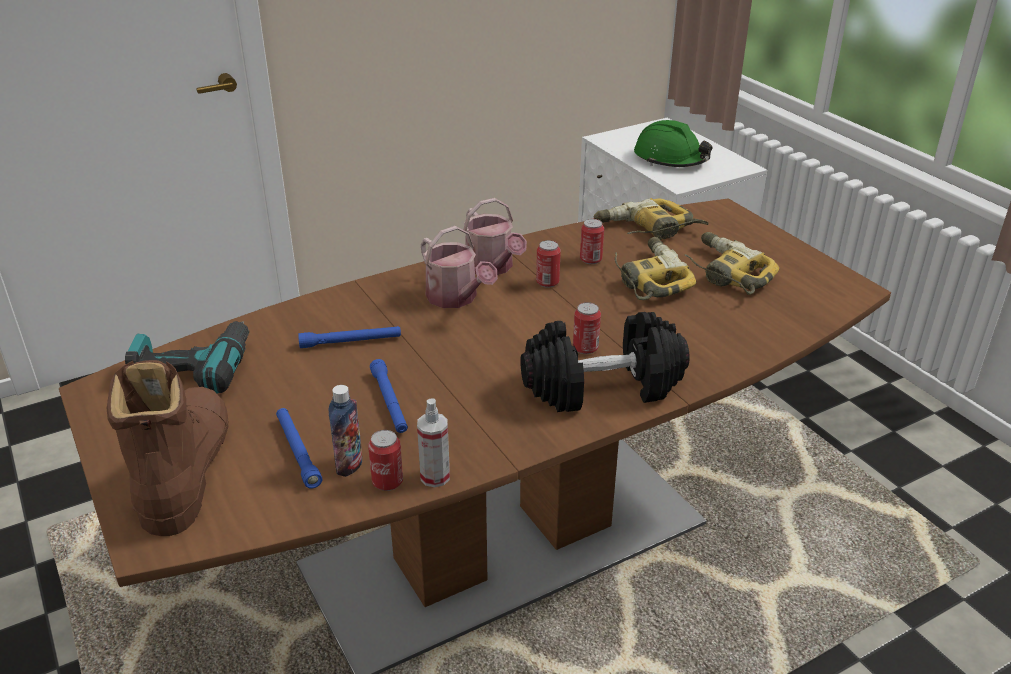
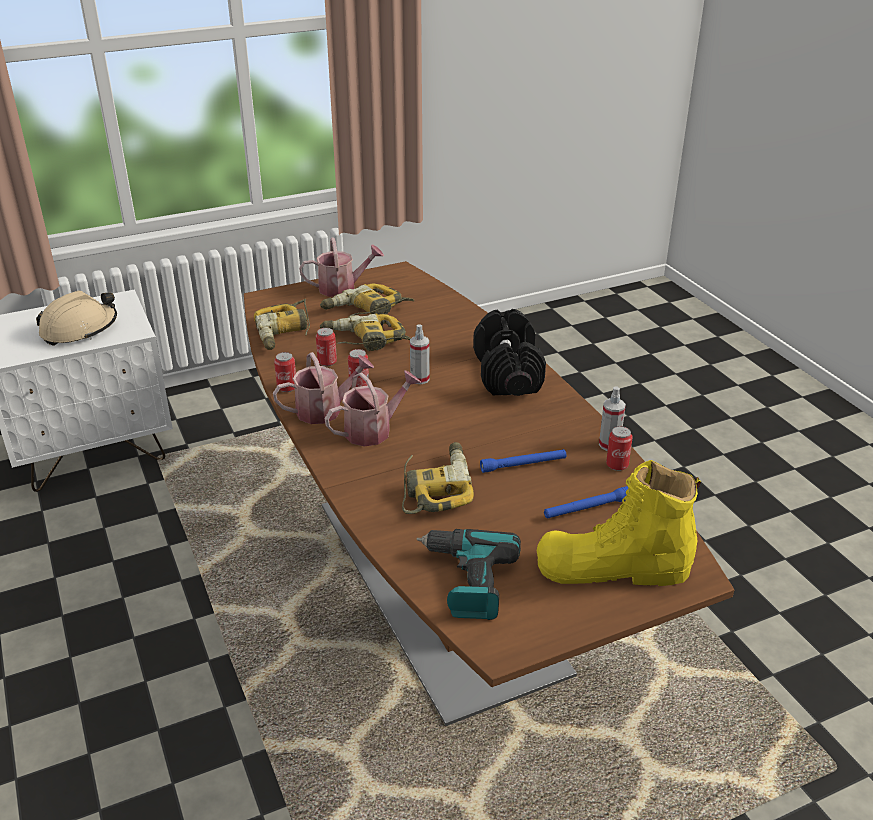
camera: 85 degrees left, 0 degrees up
brown boot [107,360,229,536] -> yellow boot [536,460,701,586]
blue flashlight [298,326,401,348] -> power drill [402,442,474,514]
bottle [329,385,363,477] -> none
can [573,302,601,354] -> can moved to [274,352,296,392]
green hard hat [634,120,713,167] -> beige hard hat [36,291,117,346]
none -> watering can [299,238,384,297]
none -> spray bottle [410,324,430,384]

